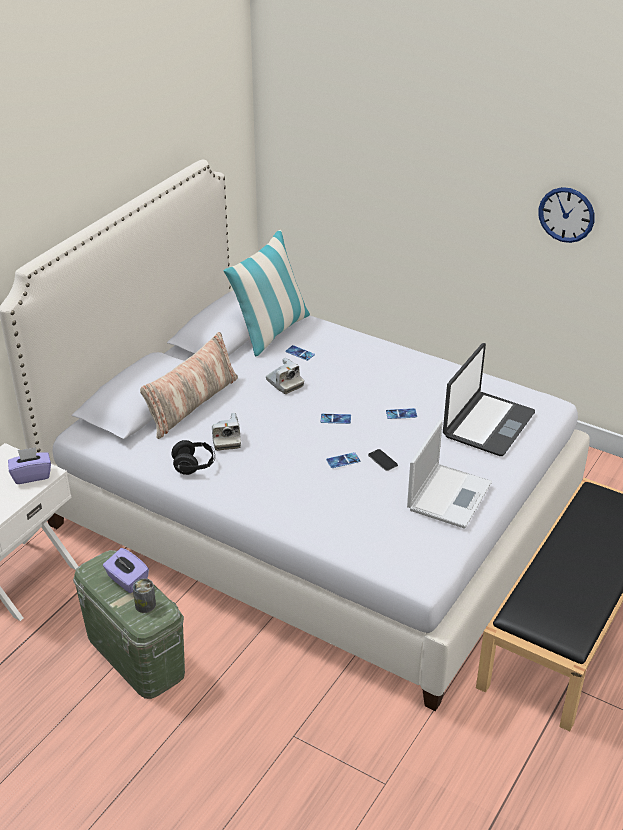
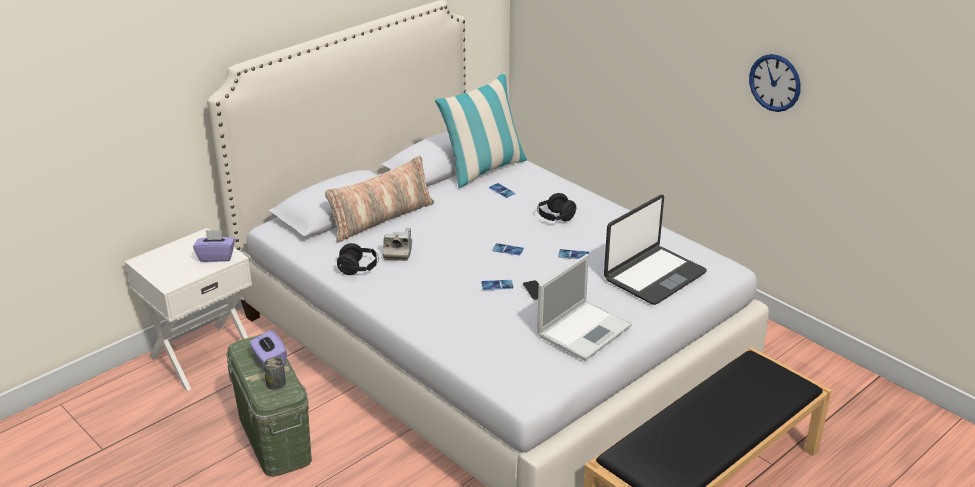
camera: 15 degrees right, 5 degrees down
camera [266,357,304,394] -> none
none -> black headphones [537,193,576,221]

